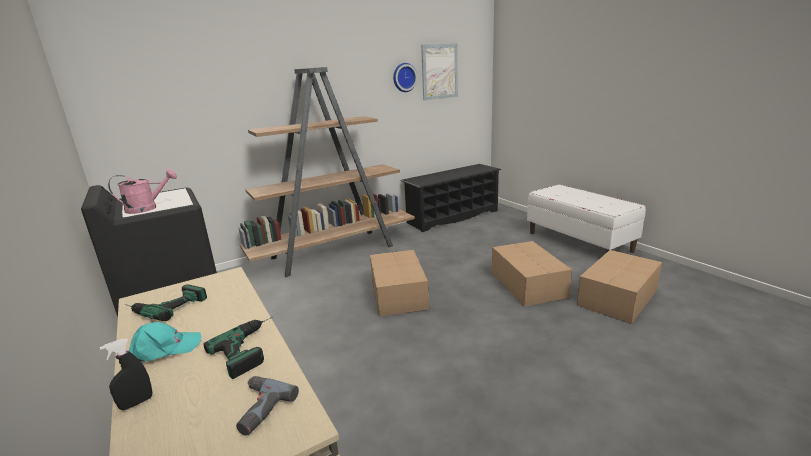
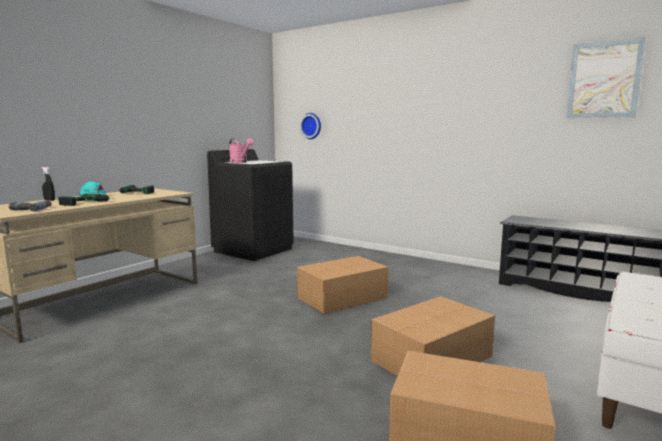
camera: 65 degrees right, 10 degrees down
brown bookcase [238,67,415,277] -> none
wall clock [393,63,417,92] -> wall clock moved to [300,113,321,139]

